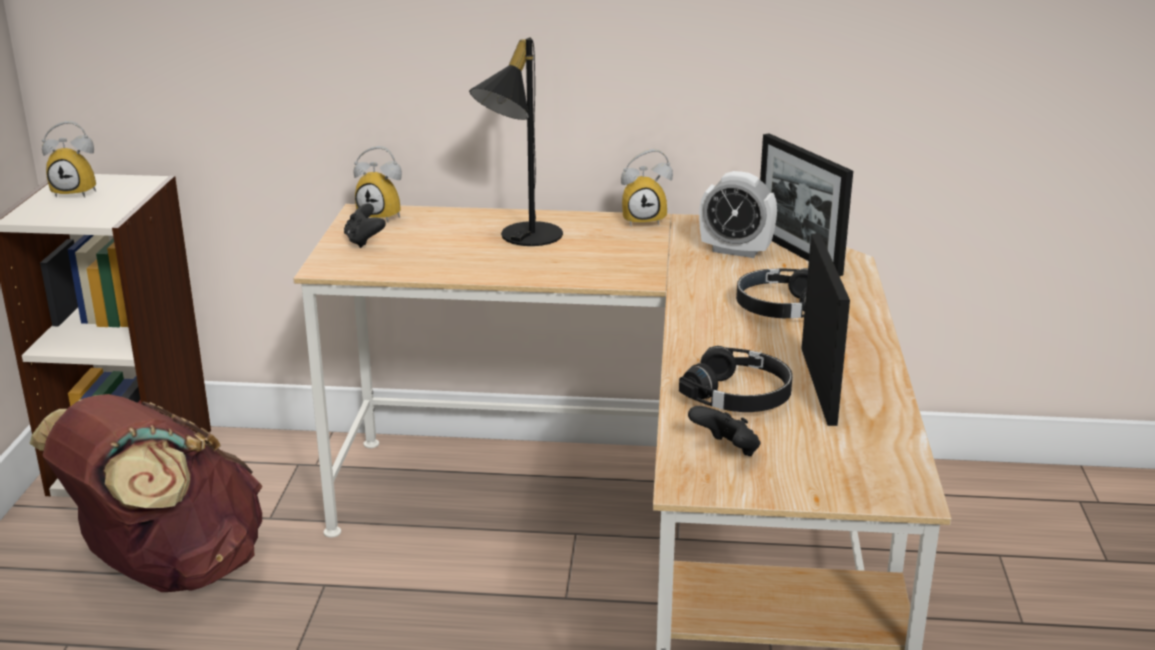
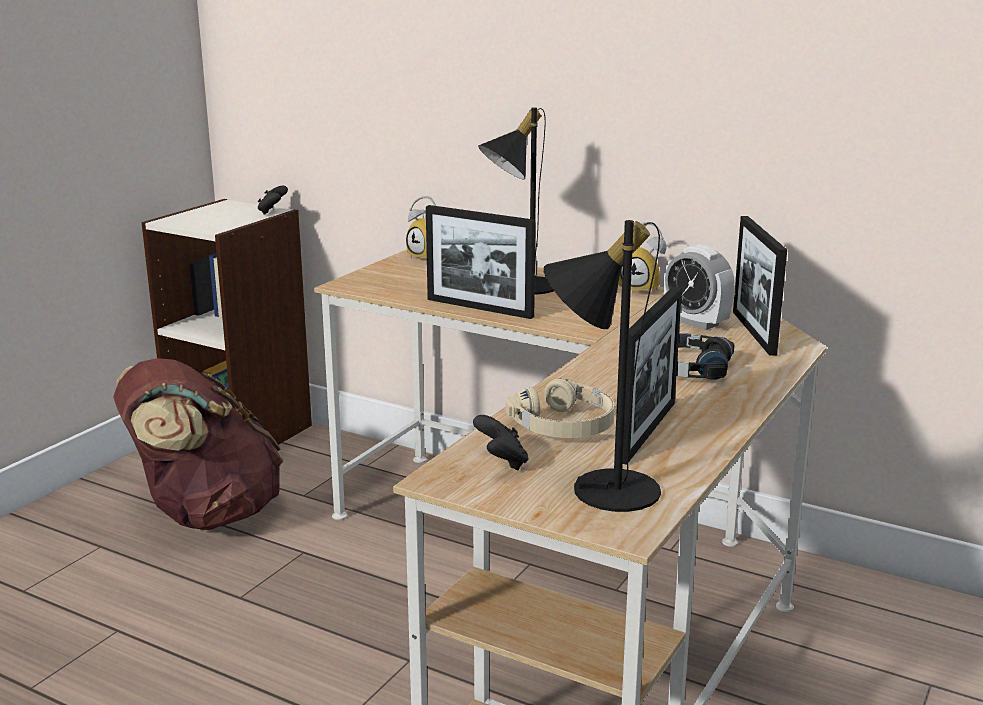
camera: 25 degrees right, 5 degrees down
alarm clock [42,121,96,198] -> none
black game controller [344,203,386,248] -> black game controller moved to [258,186,288,215]
black headphones [679,346,793,412] -> beige headphones [505,379,614,438]
none -> picture frame [426,205,536,319]
none -> black table lamp [544,220,661,512]

